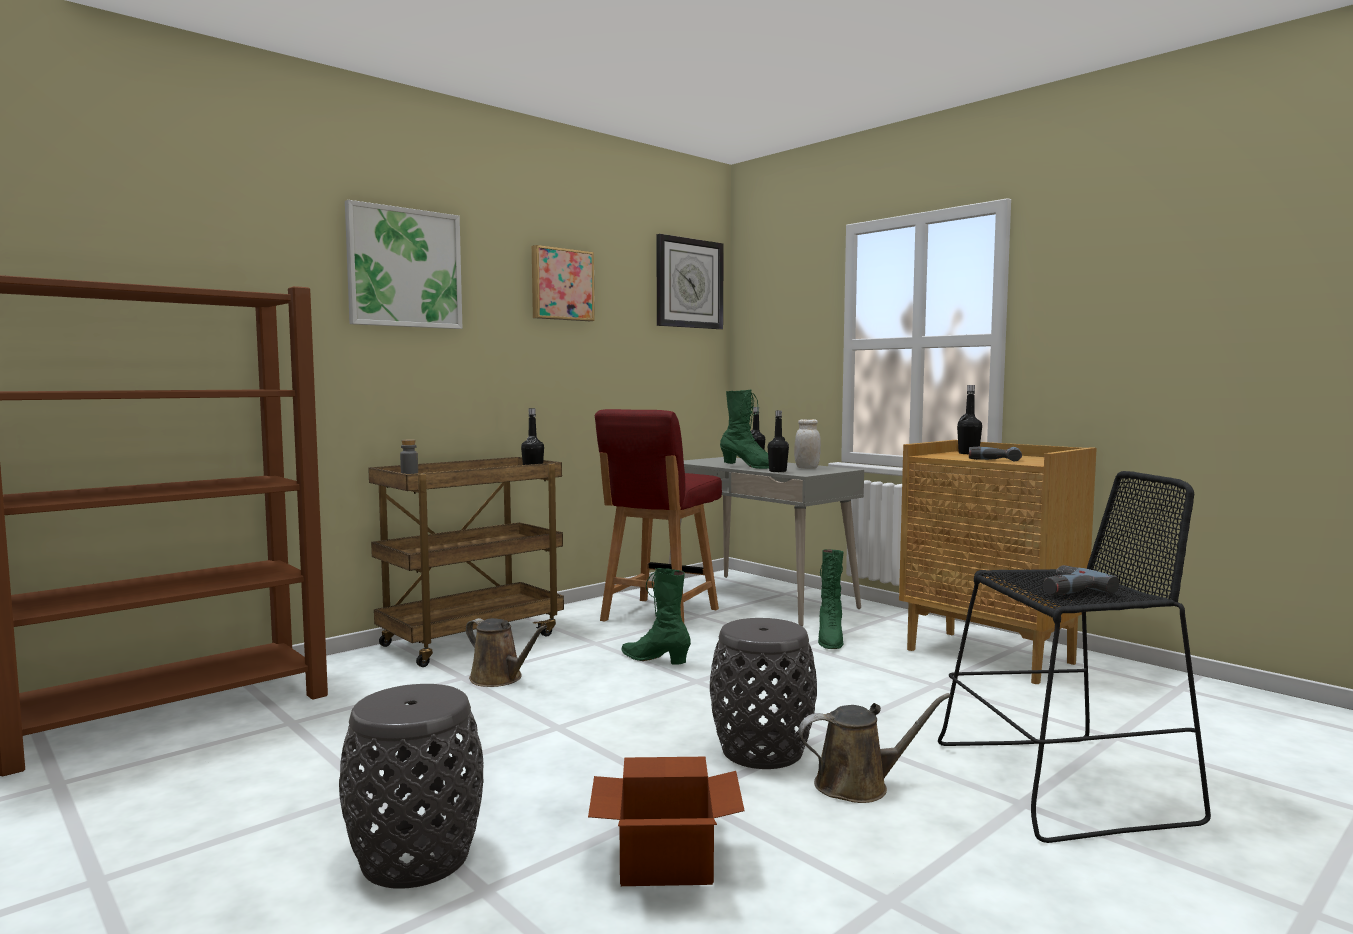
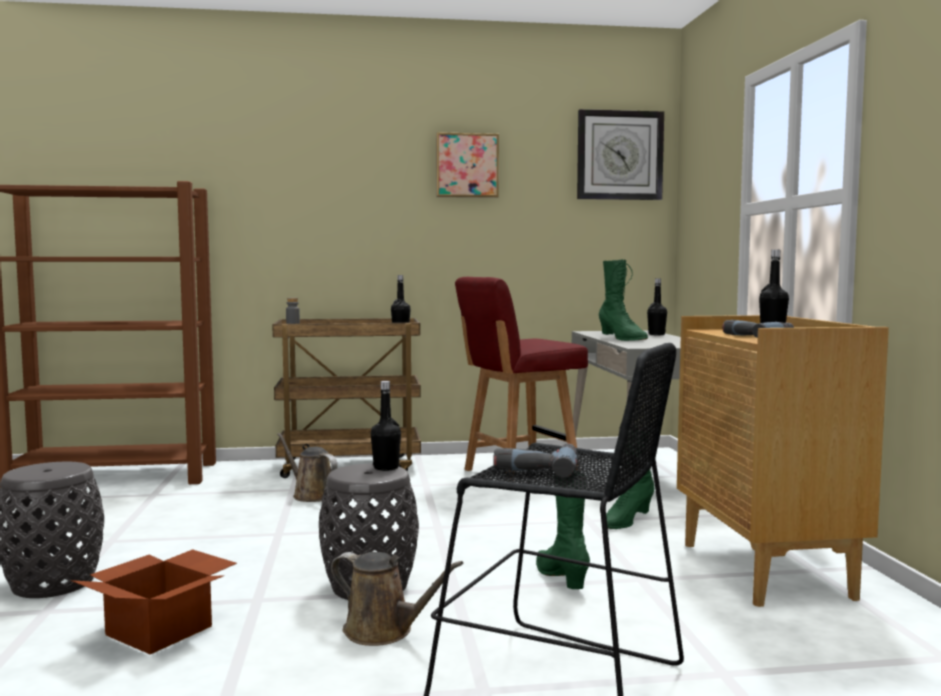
camera: 35 degrees right, 0 degrees up
picture [345,200,462,329] -> none
brown watering can [466,618,547,687] -> brown watering can turned 150 degrees clockwise [277,433,338,502]
green boot [621,568,691,665] -> green boot moved to [536,471,590,589]
black bottle [768,410,789,472] -> black bottle moved to [371,381,401,471]
white jar [794,419,821,469] -> none

